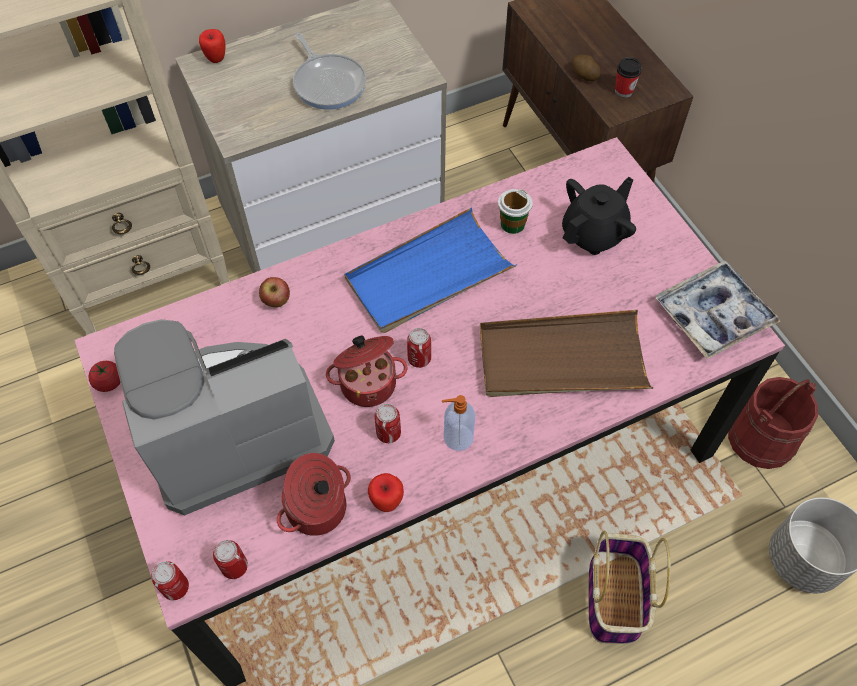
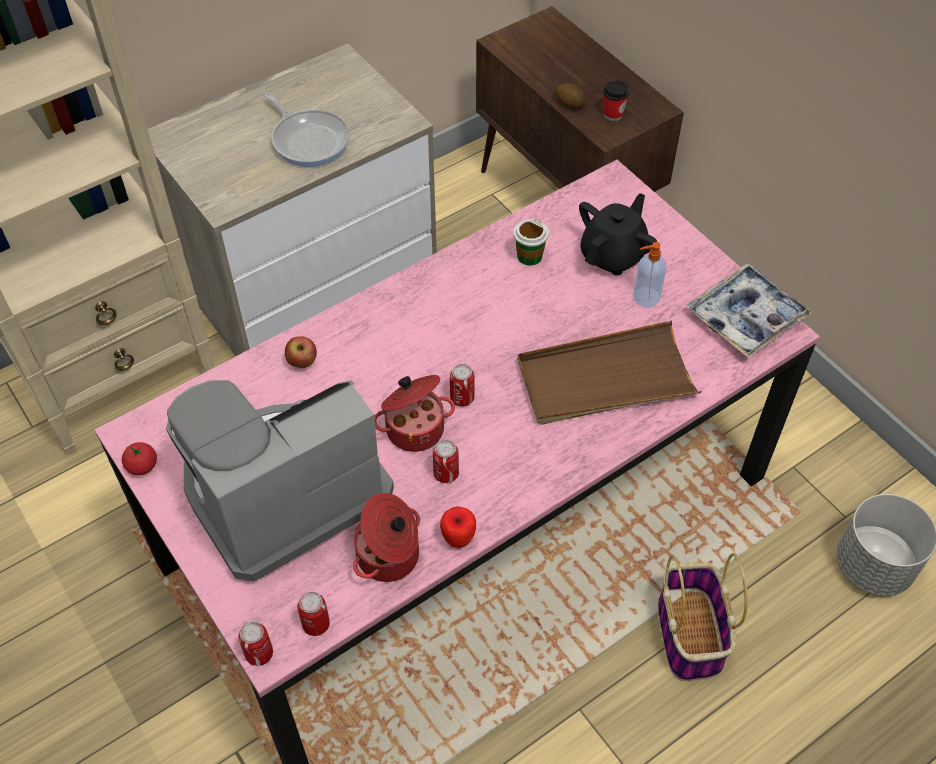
camera: 10 degrees left, 5 degrees down
apple [199,29,226,63] -> none
blue tray [344,208,517,333] -> none
soap dispenser [442,395,475,451] -> soap dispenser moved to [633,242,667,307]
red bucket [728,377,818,469] -> none

